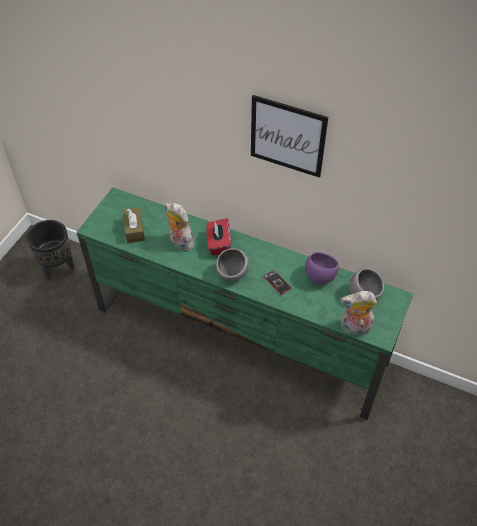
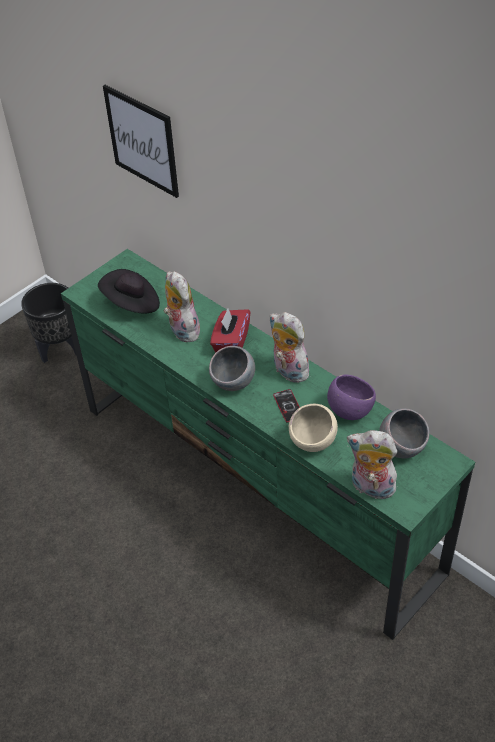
camera: 20 degrees right, 5 degrees down
brown tissue box [122,207,145,243] -> black hat [98,269,160,314]
picture [251,95,328,178] -> picture moved to [103,85,179,198]
none -> plush toy [269,312,314,383]
none -> beige bowl [289,404,338,452]

